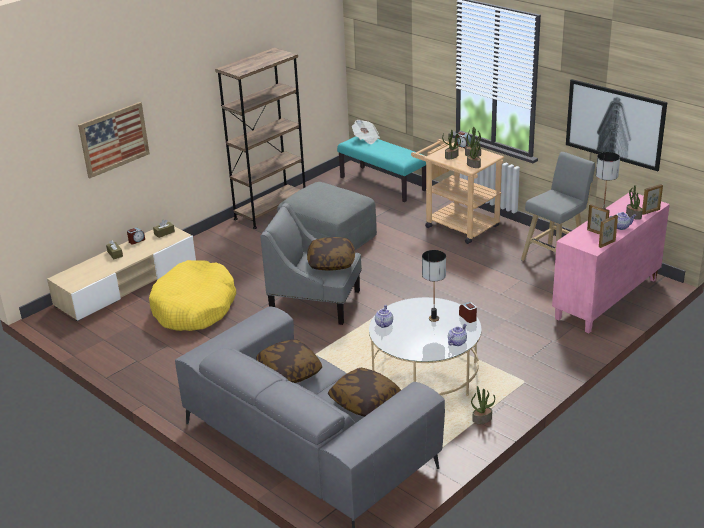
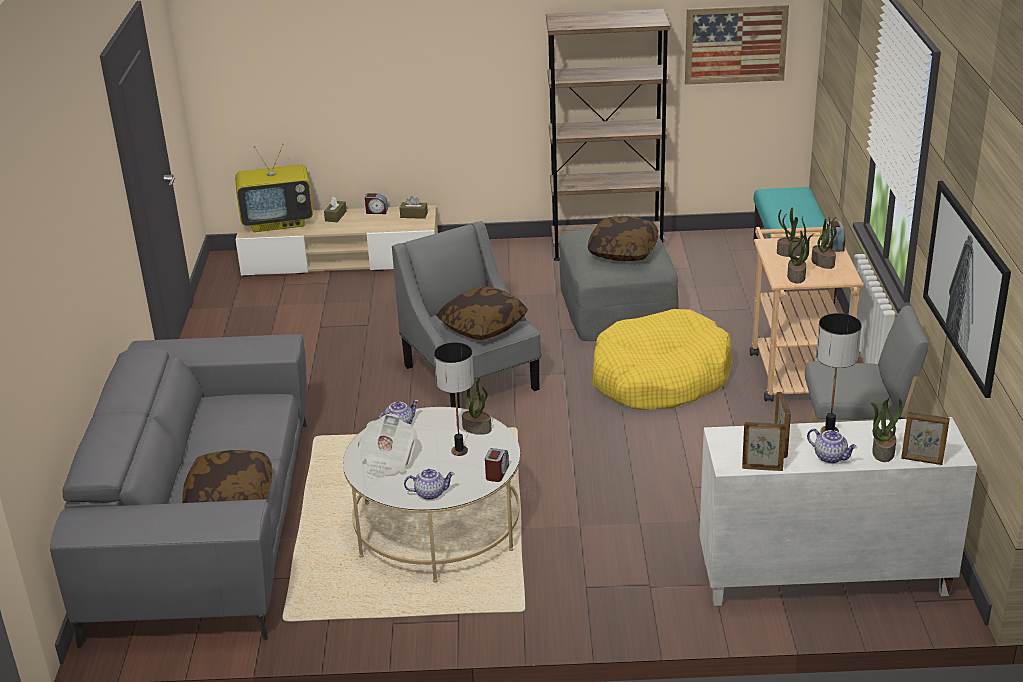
camera: 45 degrees right, 0 degrees up
picture [78,102,150,178] -> picture moved to [685,4,789,85]
yellow dog bed [149,260,236,331] -> yellow dog bed moved to [592,309,732,410]
pillow [256,339,322,383] -> pillow moved to [588,216,658,261]
newspaper [352,120,380,144] -> newspaper moved to [358,414,417,478]
potted plant [471,386,495,424] -> potted plant moved to [462,377,491,435]
pink cabinet [552,192,670,333] -> white cabinet [699,417,977,606]
none -> television [235,144,313,232]

